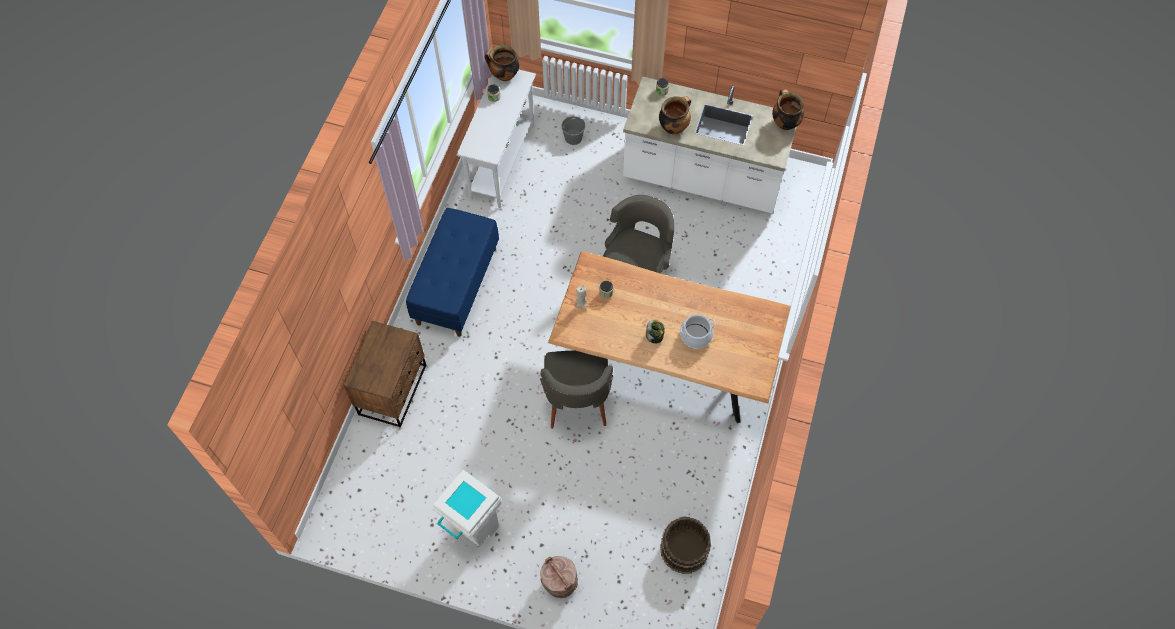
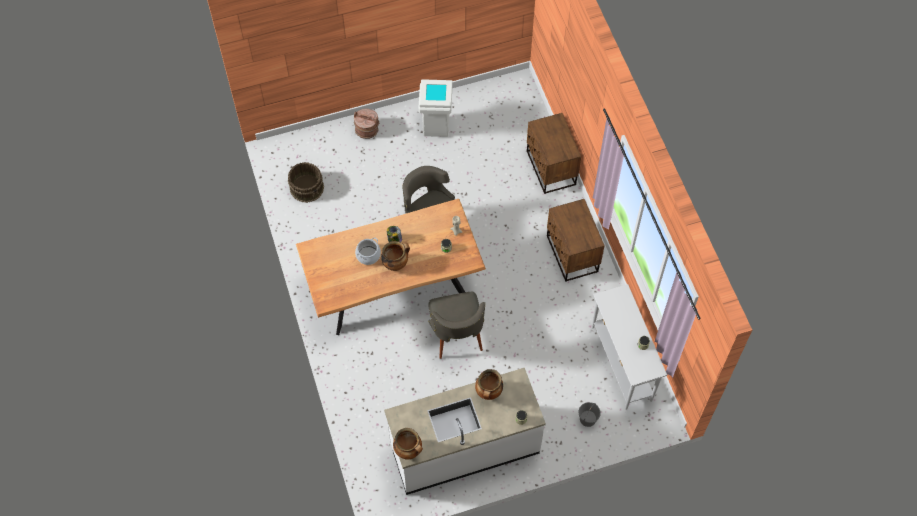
camera: 145 degrees right, 0 degrees up
blue bench [406,208,499,337] -> brown nightstand [547,199,605,282]
cooking pot [484,45,519,81] -> cooking pot moved to [381,241,410,271]

